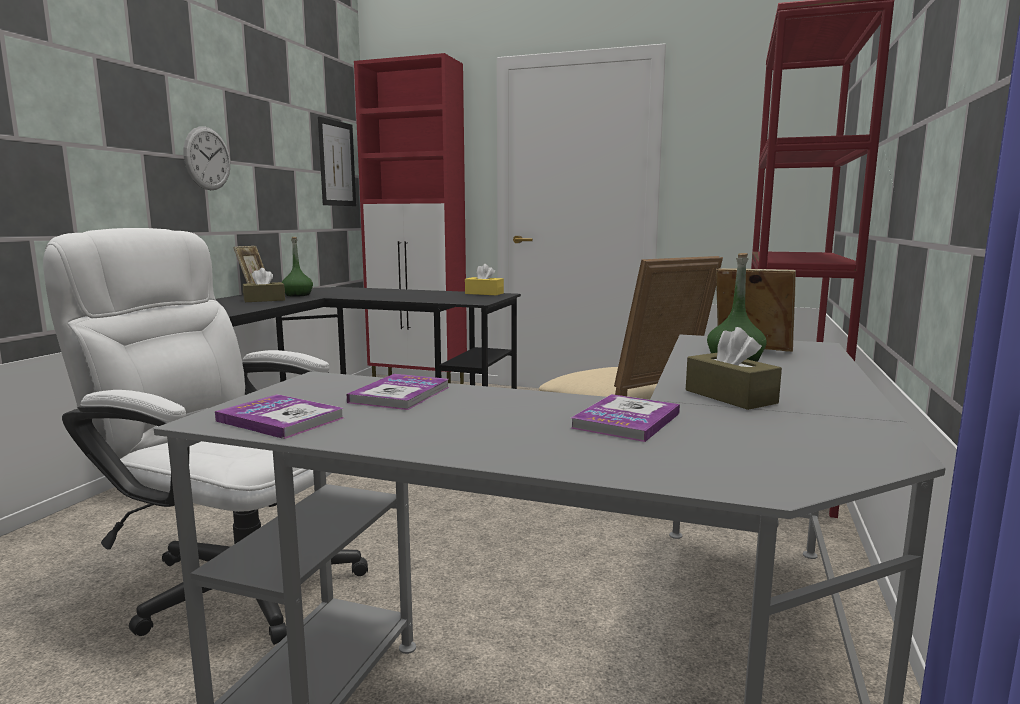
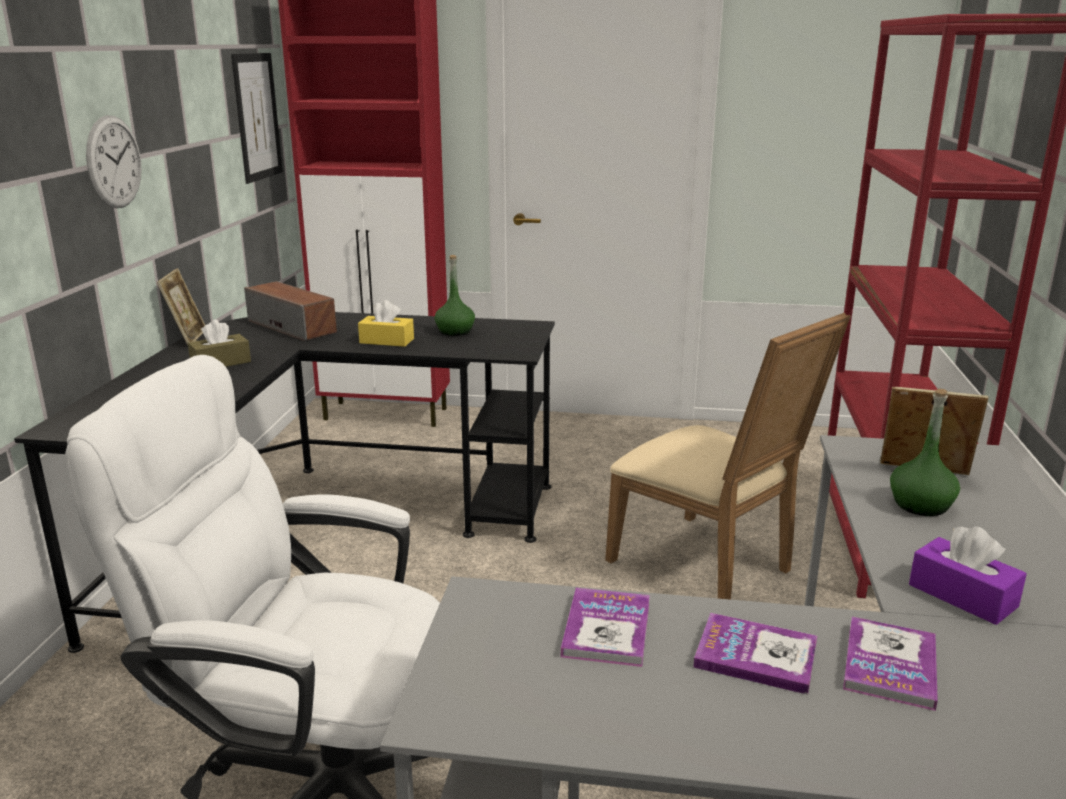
camera: 10 degrees left, 10 degrees up
book [215,394,343,439] -> book moved to [693,613,817,695]
green bottle [282,237,313,297] -> green bottle moved to [435,255,475,336]
yellow tissue box [465,264,504,295] -> yellow tissue box moved to [358,300,414,347]
brown tissue box [686,327,782,410] -> purple tissue box [909,526,1027,625]
none -> speaker [244,281,337,341]

